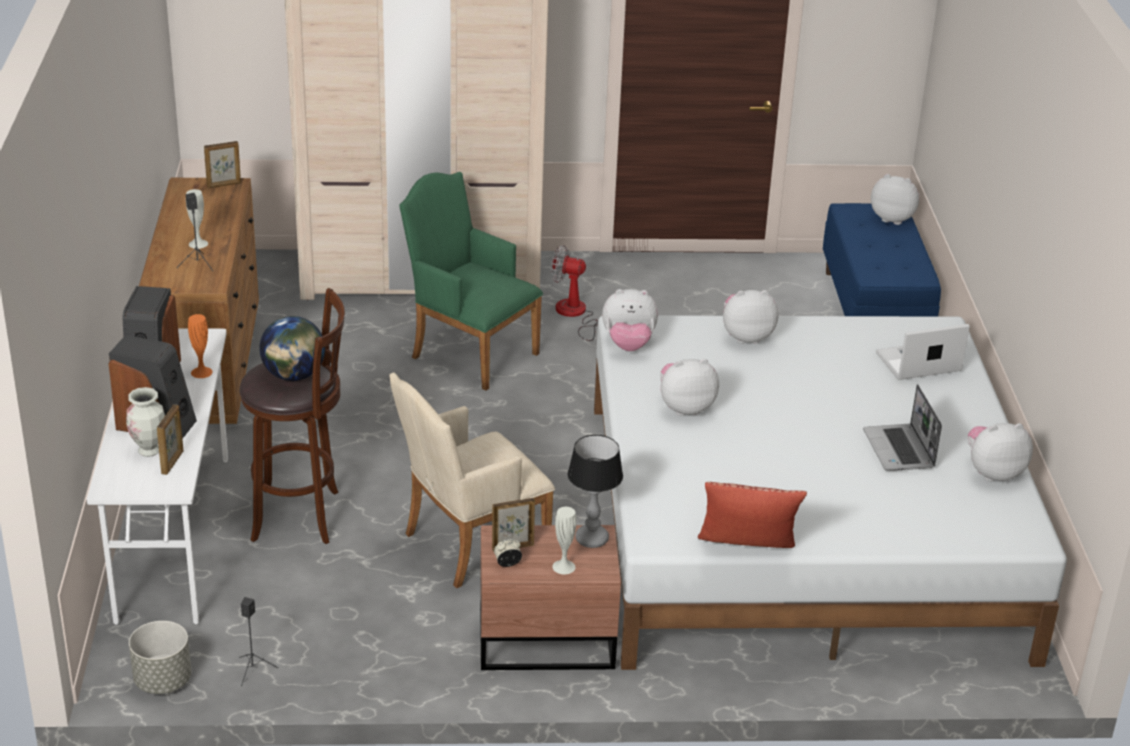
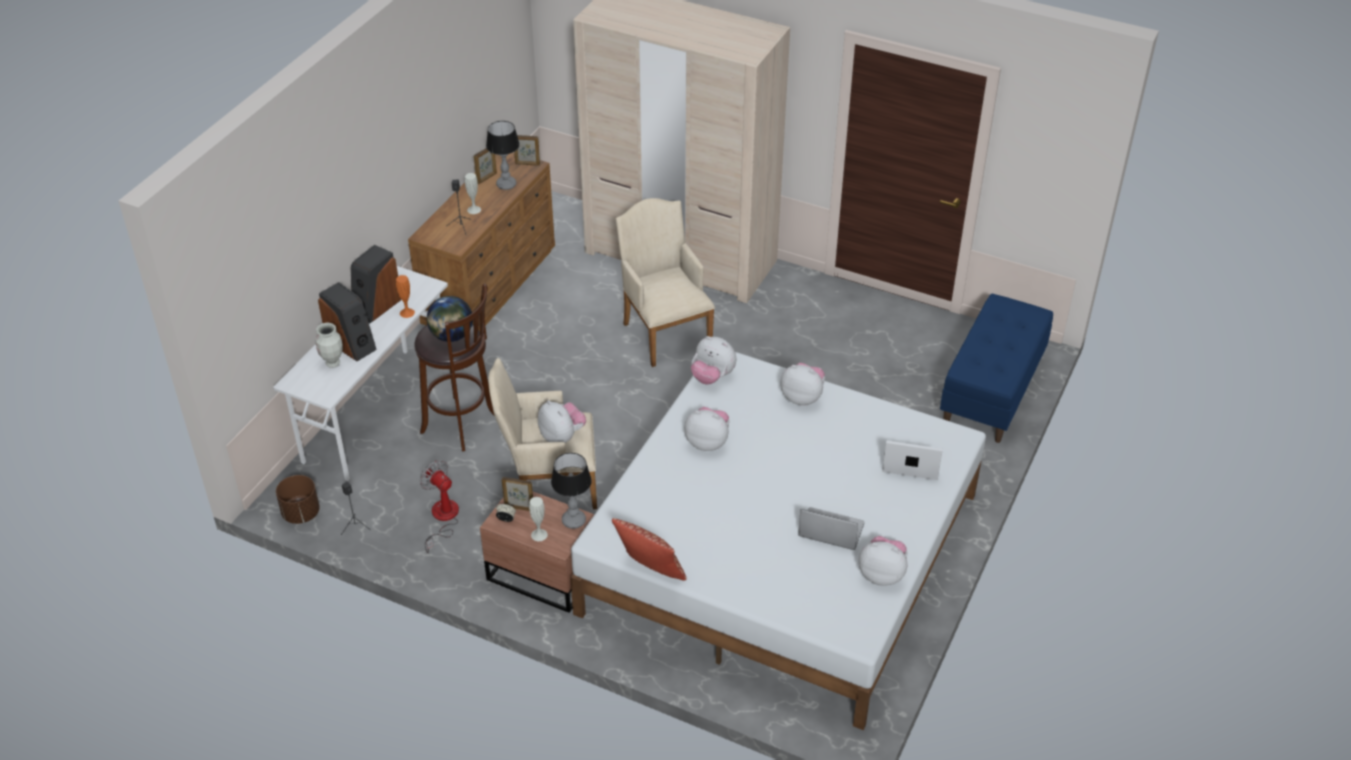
camera: 30 degrees right, 10 degrees up
grey planter [129,621,191,694] -> brown planter [276,475,320,524]
picture frame [157,404,183,475] -> picture frame moved to [474,148,497,184]
green armchair [399,172,543,391] -> beige armchair [616,198,715,367]
fan [551,245,598,341] -> fan moved to [420,460,459,553]
laptop [863,384,942,471] -> laptop turned 90 degrees clockwise [798,507,864,550]
plush toy [871,174,919,225] -> plush toy moved to [538,400,586,443]
none -> table lamp [486,121,520,190]

